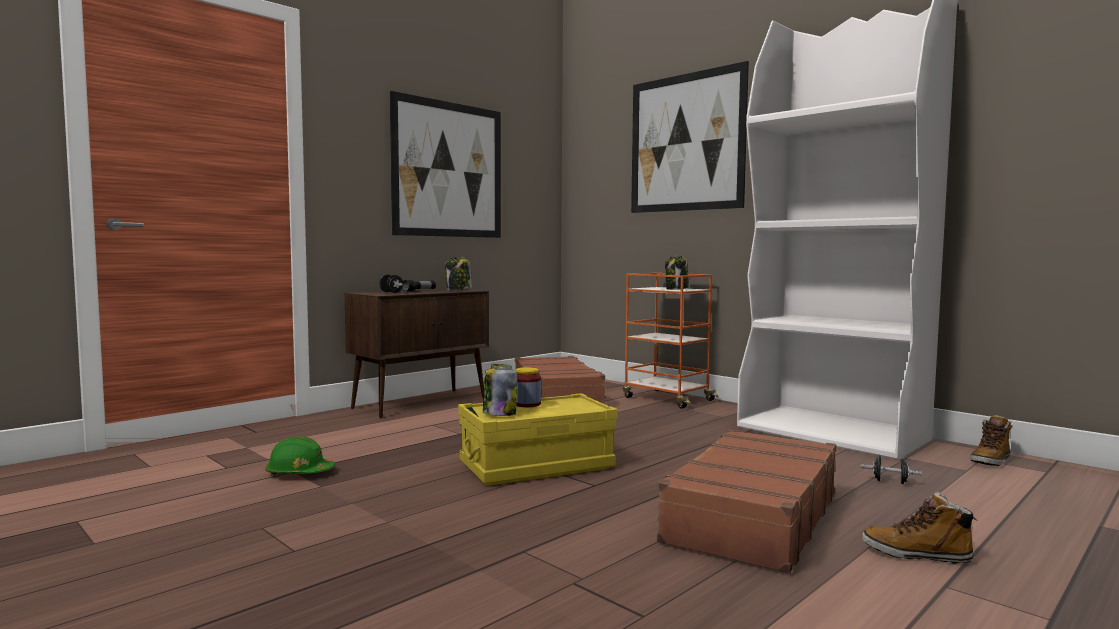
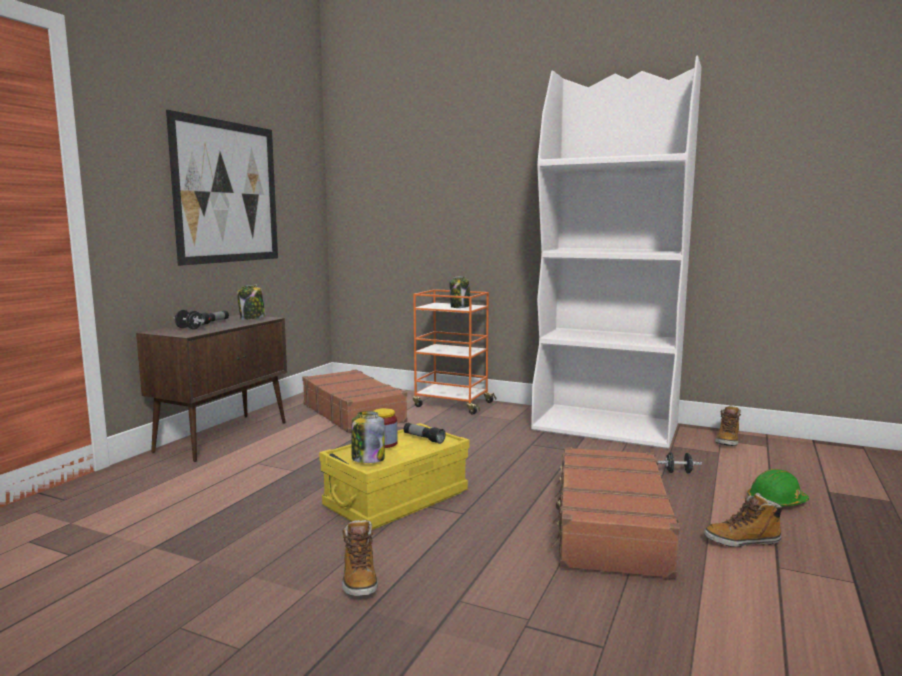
camera: 20 degrees left, 5 degrees up
green hard hat [265,436,335,475] -> green hard hat moved to [747,469,809,506]
picture [631,61,749,213] -> none
none -> boot [342,520,378,596]
none -> flashlight [404,423,446,444]

